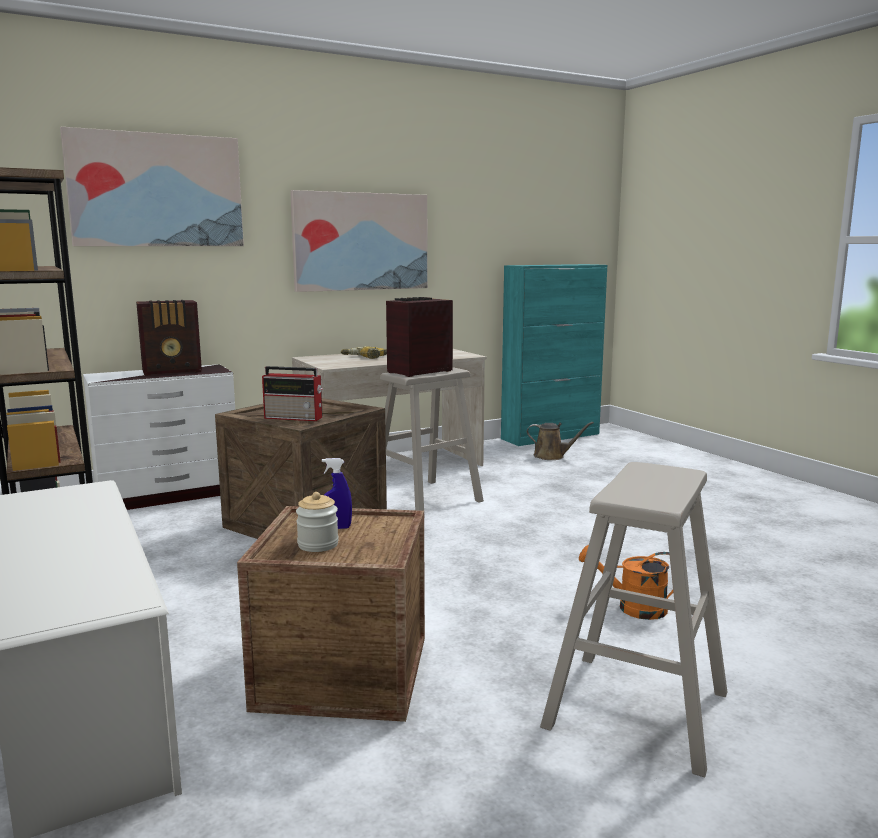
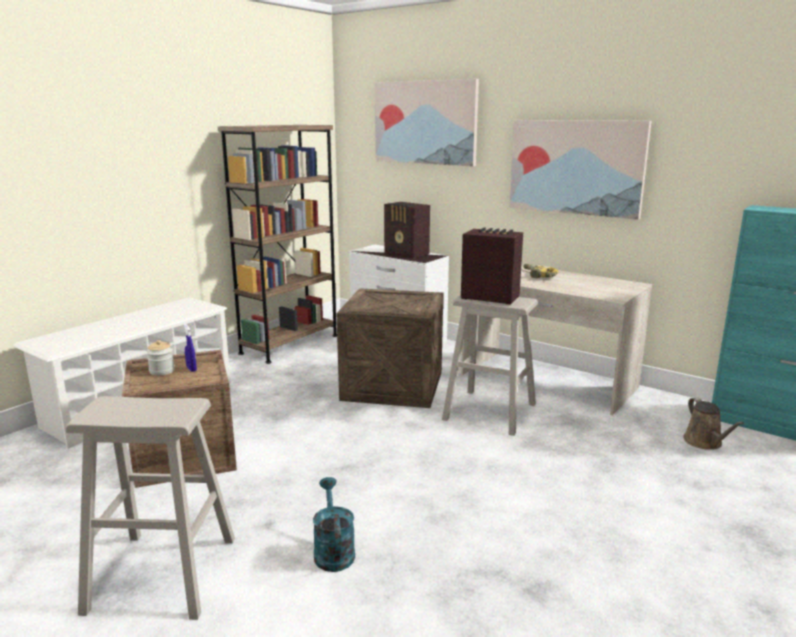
camera: 65 degrees right, 5 degrees up
radio [262,366,323,421] -> none
orange watering can [579,545,673,620] -> turquoise watering can [313,477,355,572]

